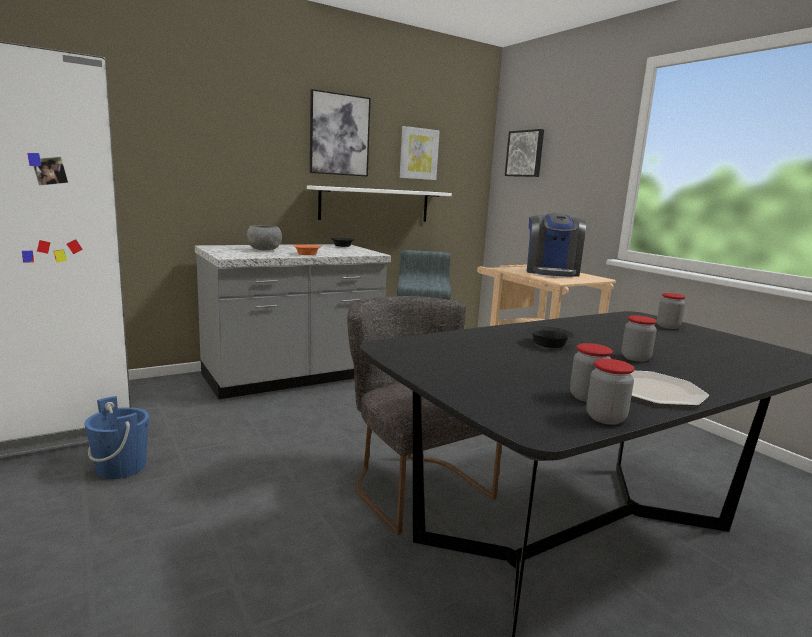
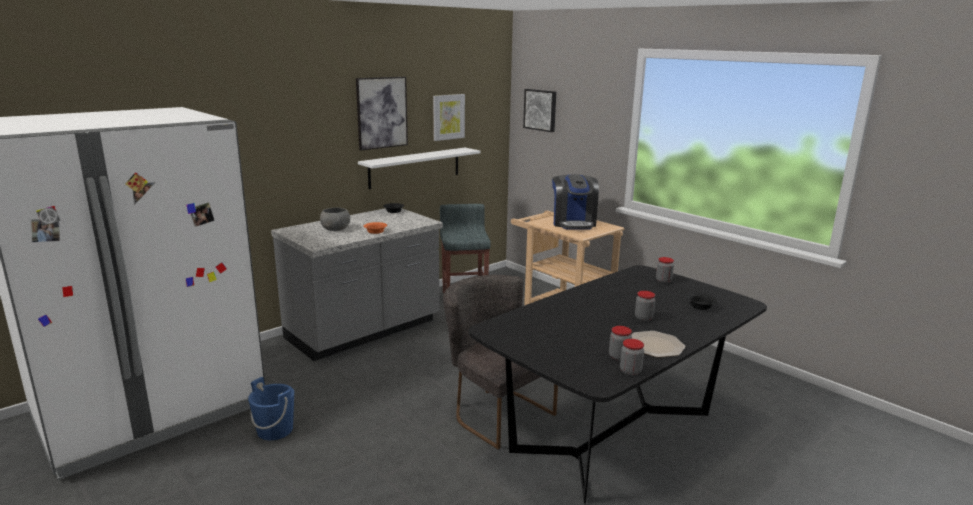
camera: 10 degrees left, 5 degrees up
black bowl [528,326,574,348] -> black bowl moved to [686,293,717,310]

